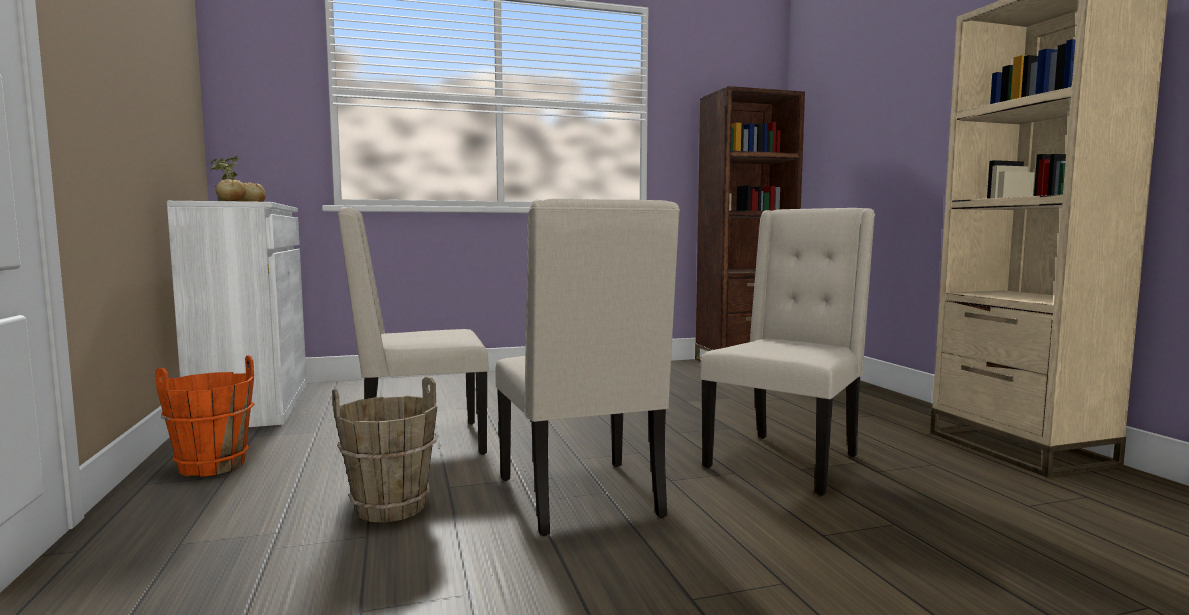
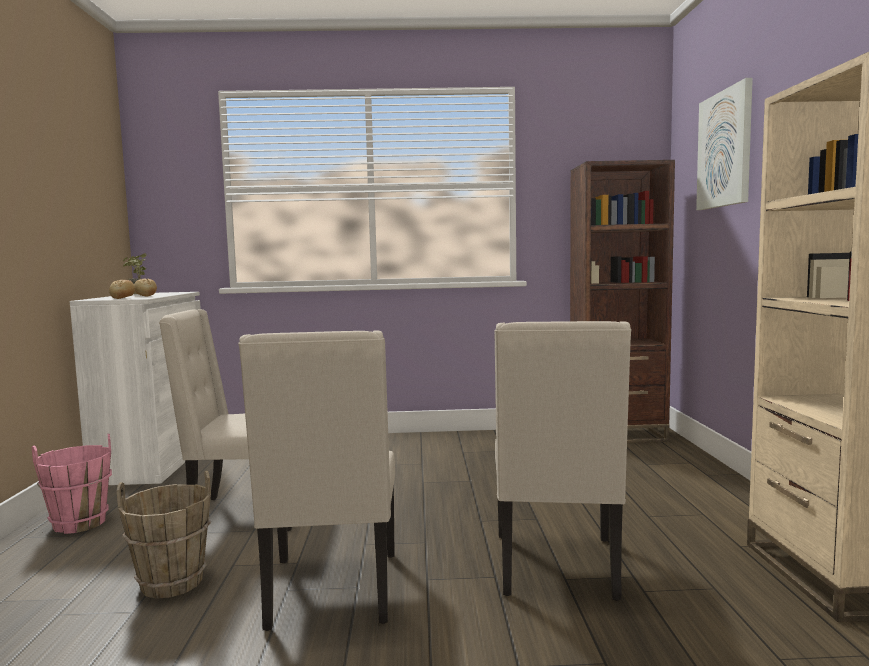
camera: 15 degrees right, 0 degrees up
orange bucket [155,355,254,477] -> pink bucket [32,434,112,534]
beige chair [700,208,875,496] -> beige chair turned 135 degrees clockwise [495,321,632,601]
none -> picture [696,78,753,210]

